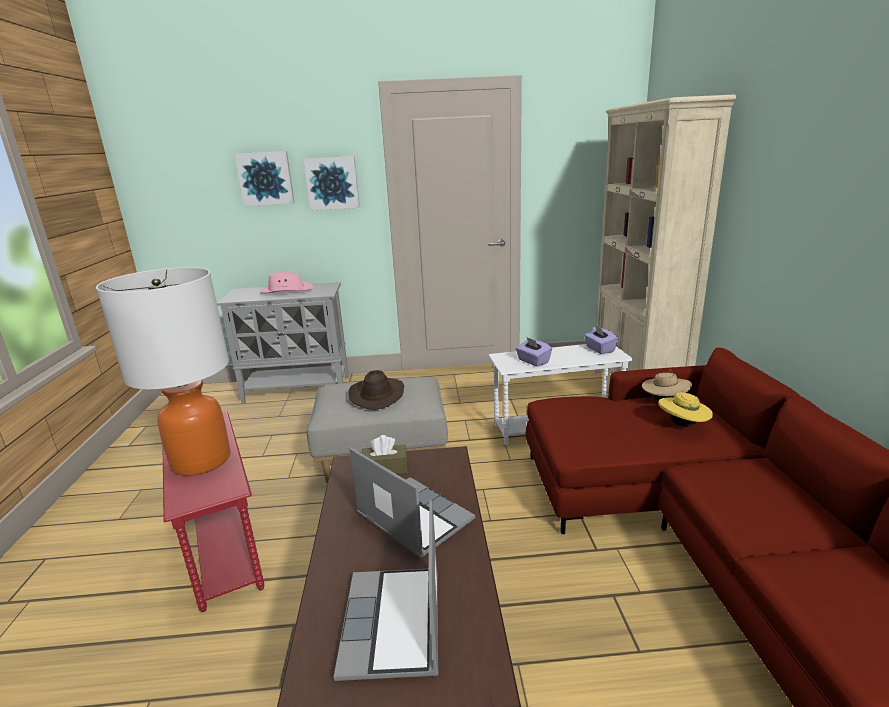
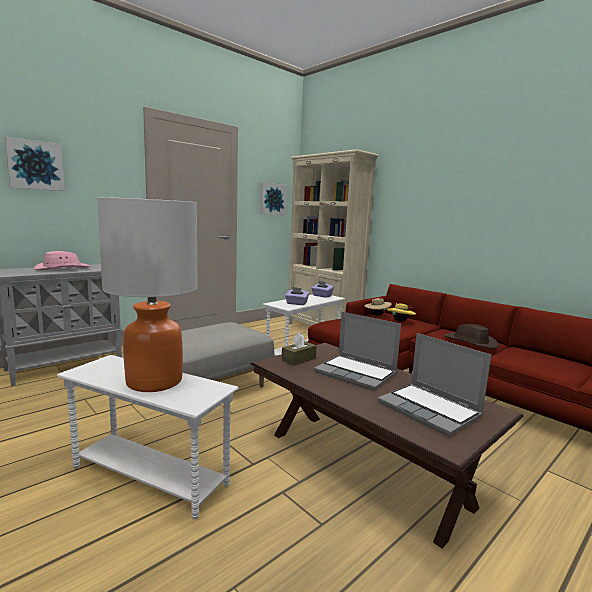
camera: 40 degrees left, 10 degrees down
red side table [162,411,264,612] -> white side table [57,355,239,519]
picture [303,156,360,211] -> picture moved to [260,182,287,215]
brown hat [348,370,404,410] -> brown hat moved to [445,324,498,349]
laptop [350,448,475,558] -> laptop turned 150 degrees counterclockwise [314,312,401,390]

